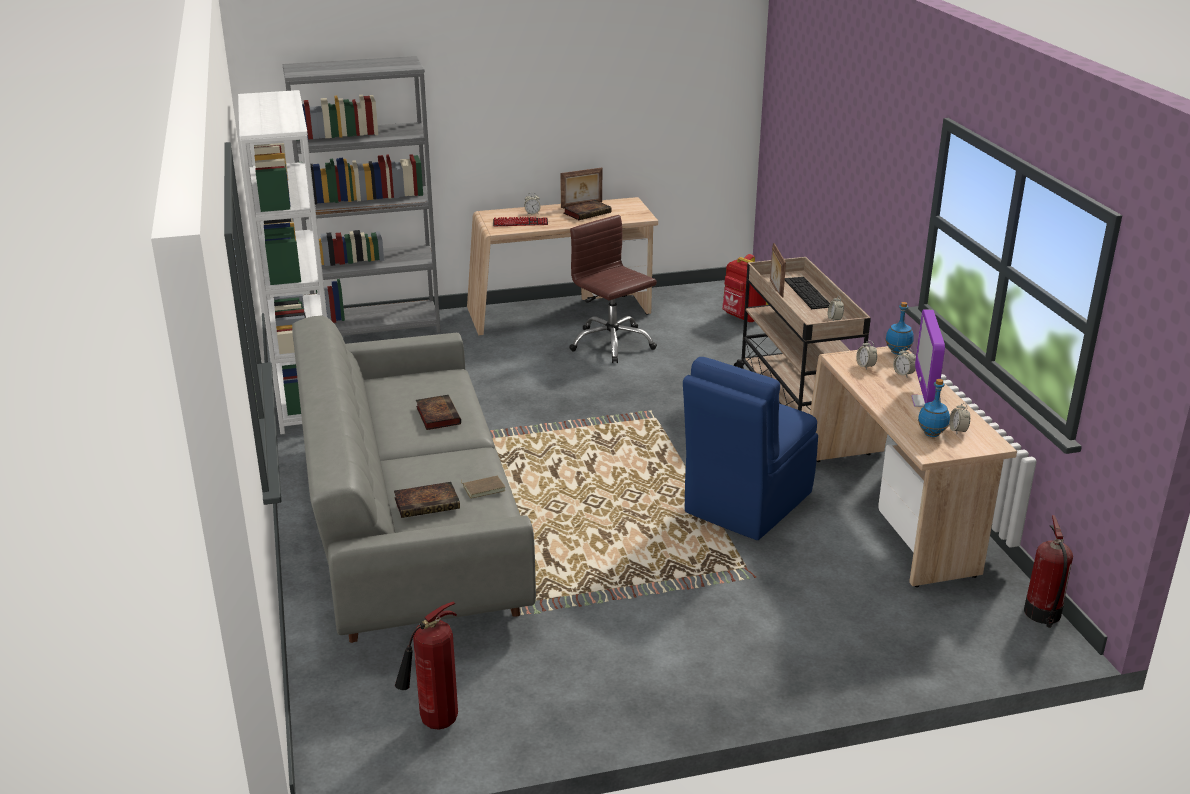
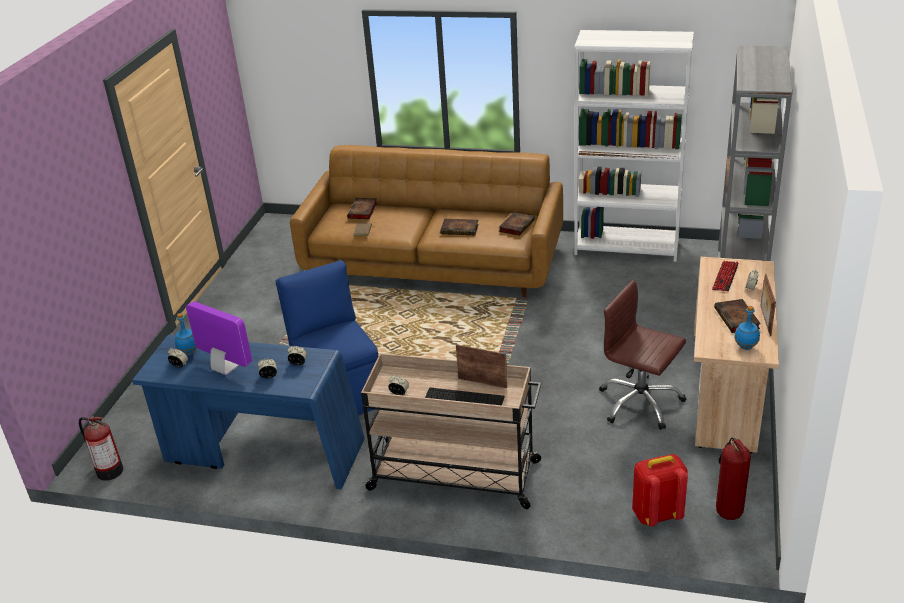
camera: 120 degrees right, 5 degrees up
grey sofa [292,316,536,643] -> brown sofa [290,145,563,297]
fire extinguisher [395,601,458,730] -> fire extinguisher moved to [716,438,751,520]
brown office chair [569,215,657,363] -> brown office chair turned 135 degrees counterclockwise [599,280,686,430]
beige desk [810,346,1017,587] -> blue desk [132,335,365,489]
blue bottle [886,302,914,355] -> blue bottle moved to [734,306,760,350]
none -> book [499,212,535,236]

